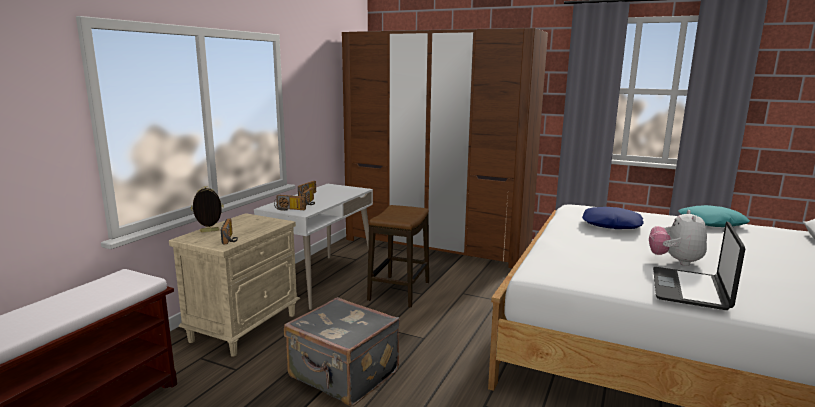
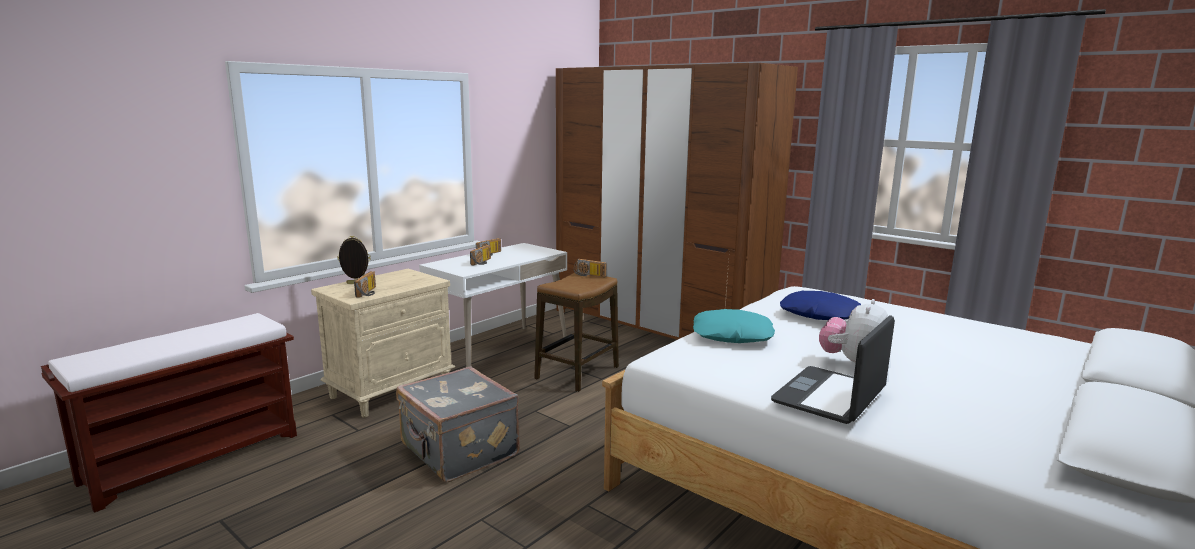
camera: 15 degrees right, 0 degrees up
radio [274,195,306,211] -> radio moved to [574,259,607,277]
turquoise pillow [679,205,750,227] -> turquoise pillow moved to [693,309,775,343]

